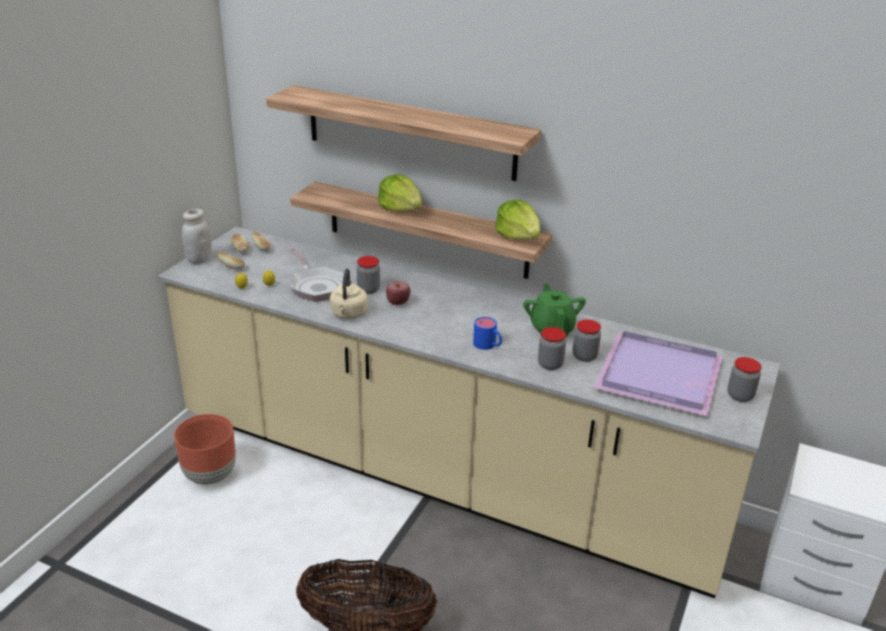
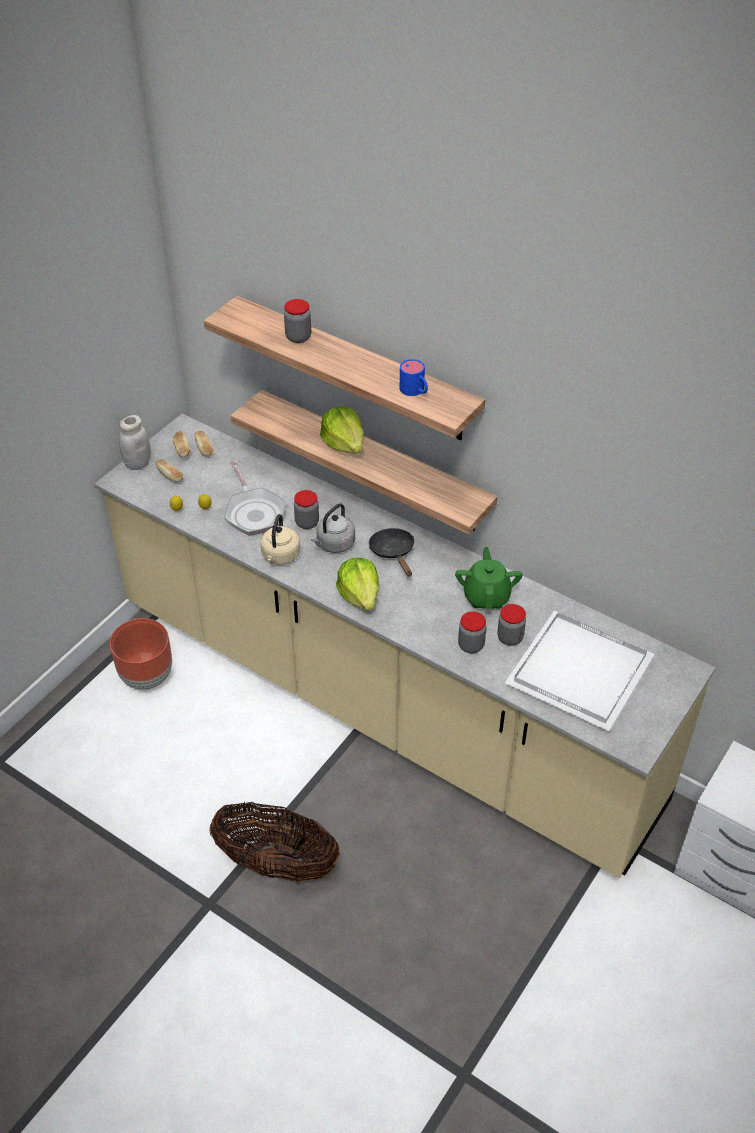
camera: 10 degrees right, 15 degrees up
apple [386,281,410,305] -> grey kettle [311,503,355,553]
blue mug [473,317,502,350] -> blue mug moved to [400,359,428,396]
lettuce [495,200,540,240] -> lettuce moved to [336,558,379,611]
purple tray [594,331,723,416] -> white tray [505,610,654,731]
jar [728,357,762,402] -> jar moved to [284,299,311,343]
none -> black frying pan [369,528,414,577]

